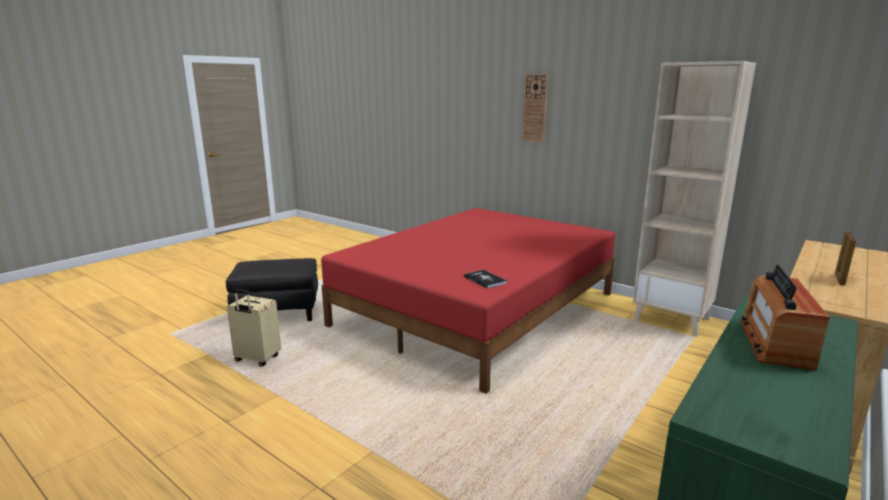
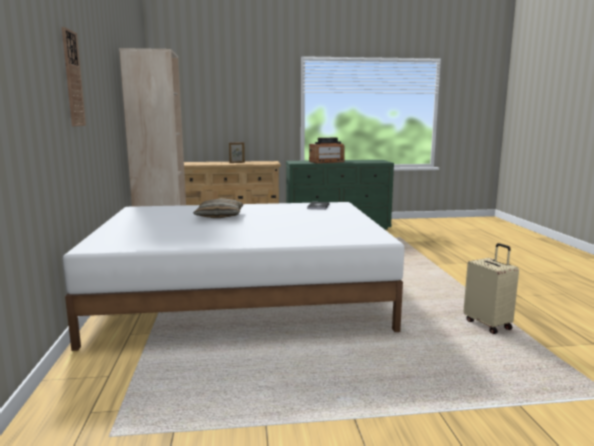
camera: 135 degrees left, 5 degrees down
black ottoman [226,258,318,321] -> none
red bed [321,208,615,394] -> white bed [63,202,405,351]
none -> pillow [193,198,243,218]

